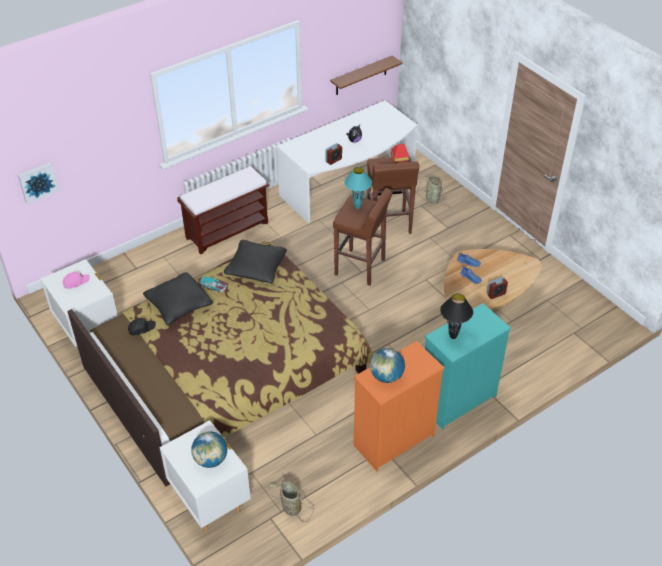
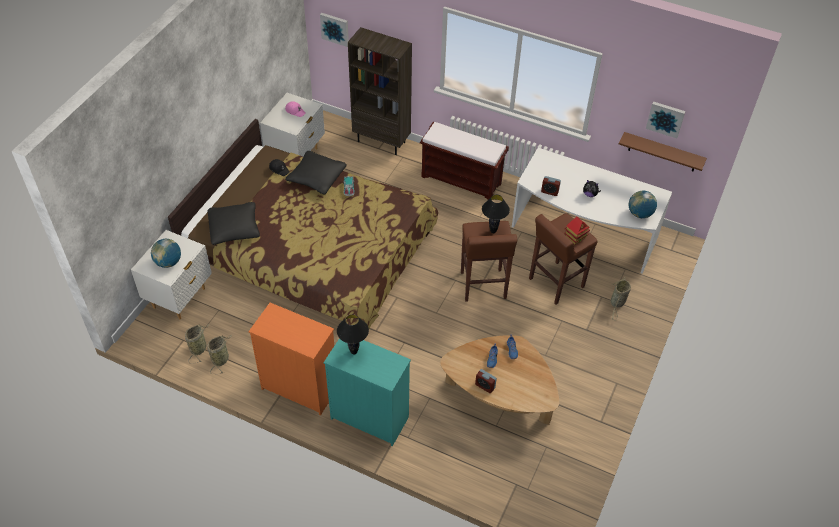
camera: 60 degrees right, 5 degrees up
black pillow [224,240,287,283] -> black pillow moved to [208,202,260,245]
turquoise table lamp [345,167,372,209] -> black table lamp [482,195,510,233]
globe [370,348,405,383] -> globe moved to [629,190,657,218]
none -> basket [207,335,232,375]
none -> brown bookcase [348,27,412,155]
none -> picture [646,101,686,138]

